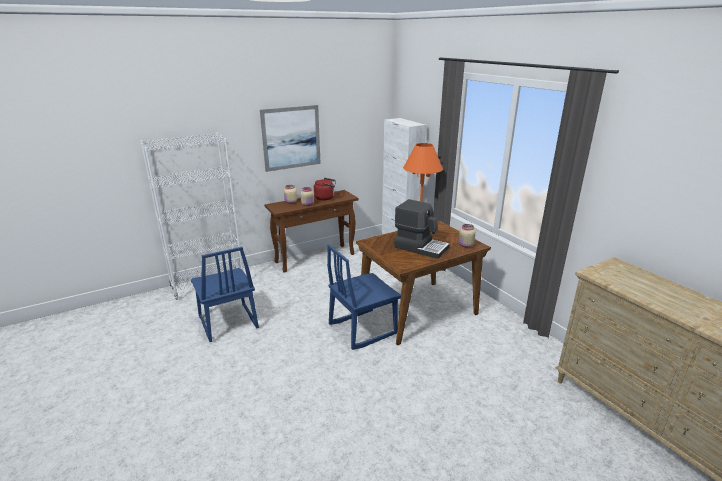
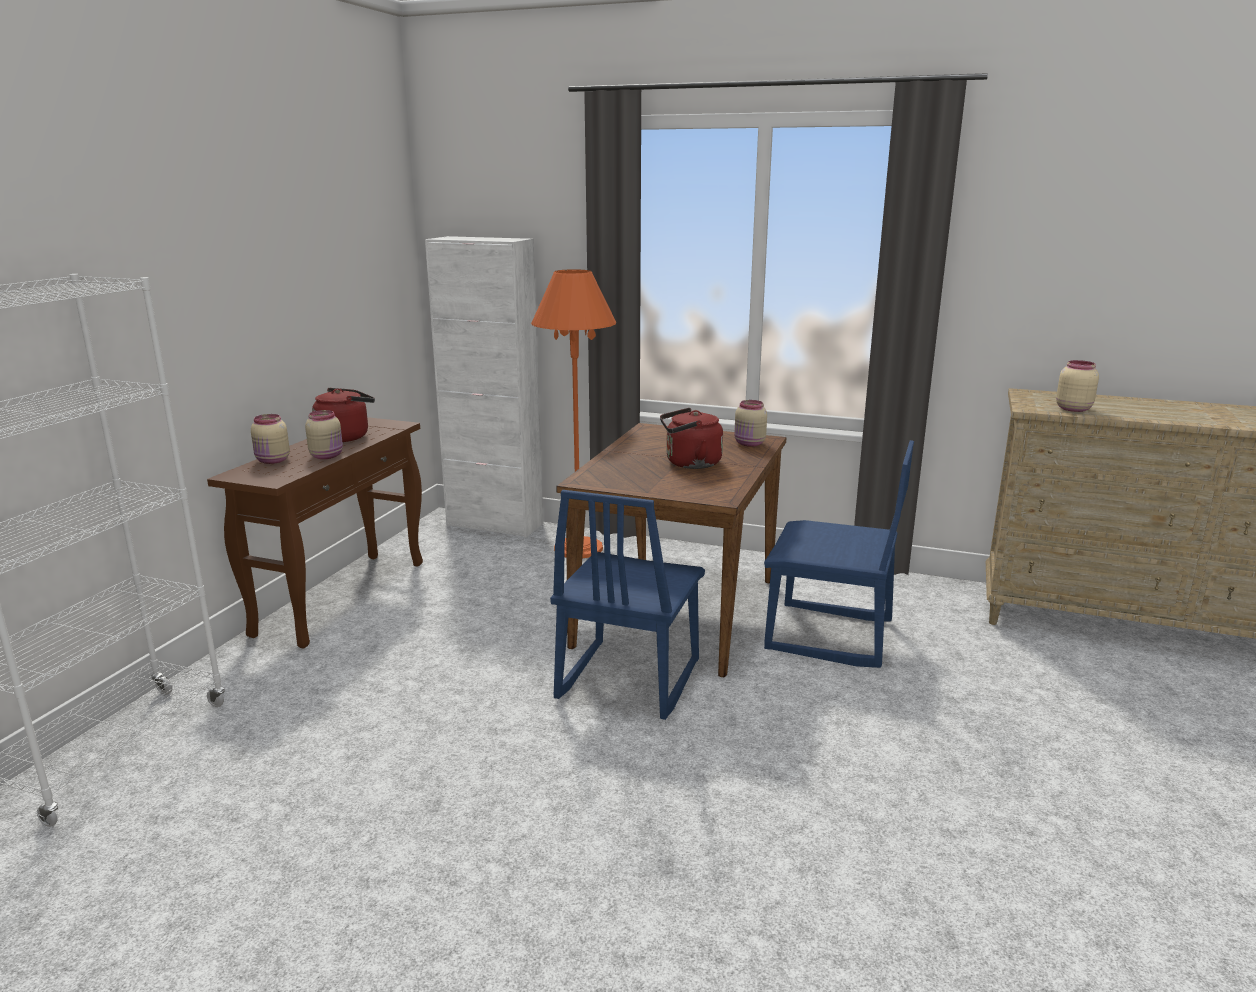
camera: 40 degrees left, 5 degrees down
blue chair [191,247,259,342] -> blue chair moved to [764,440,914,668]
picture [260,105,321,172] -> none
coffee machine [394,199,450,259] -> red kettle [660,408,723,469]
none -> beige jar [1056,360,1099,412]

